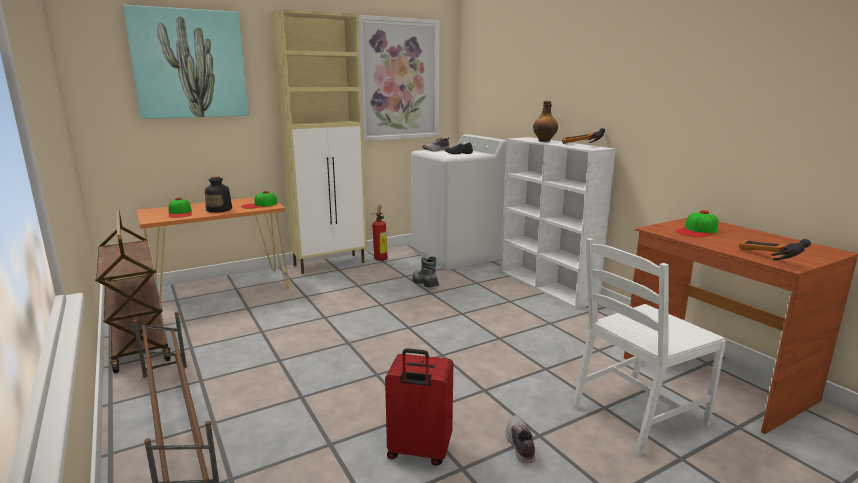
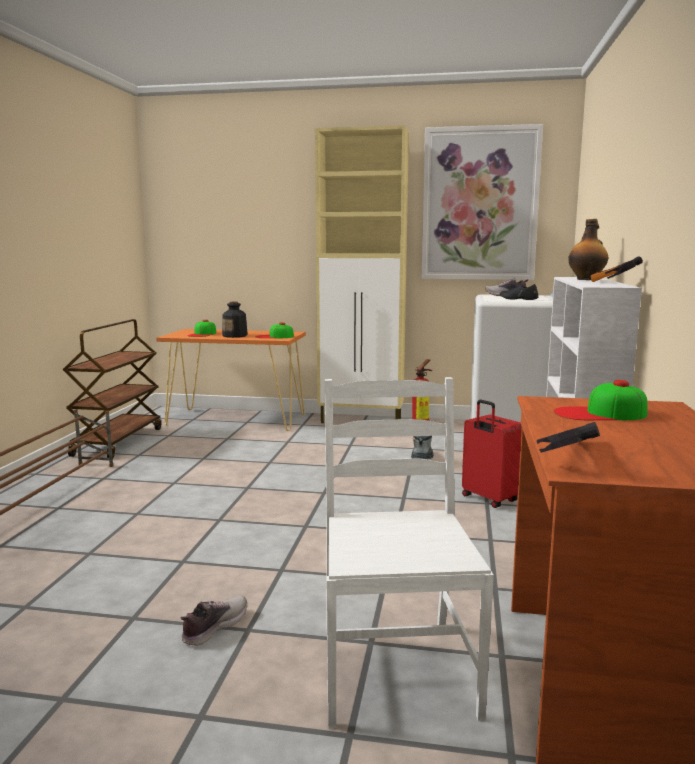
camera: 40 degrees right, 5 degrees down
picture [123,5,249,119] -> none
red suitcase [385,348,453,466] -> red suitcase moved to [462,399,522,508]
white chair [572,238,726,456] -> white chair turned 75 degrees clockwise [325,377,494,729]

